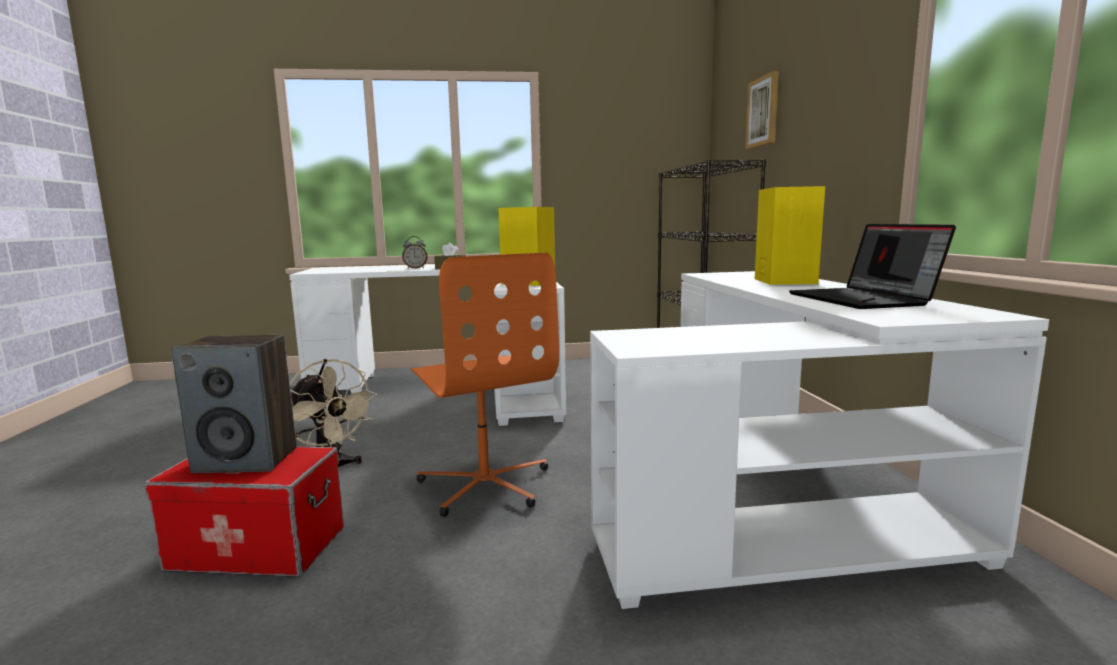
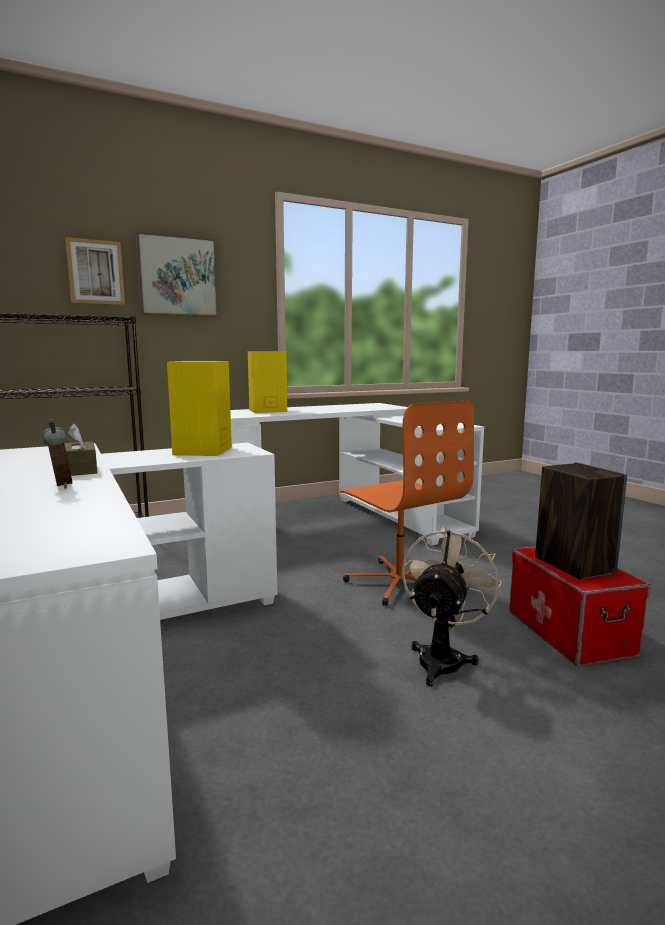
camera: 110 degrees left, 0 degrees up
orange office chair [411,252,559,517] -> orange office chair turned 105 degrees clockwise [340,400,474,606]
laptop [789,224,956,309] -> none
none -> picture [135,232,219,317]

